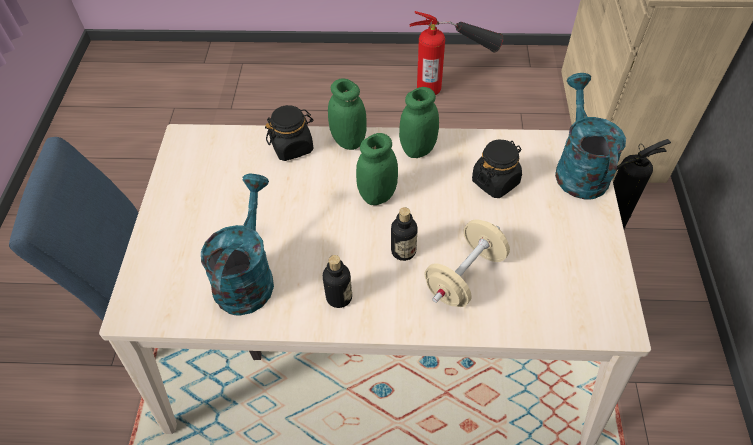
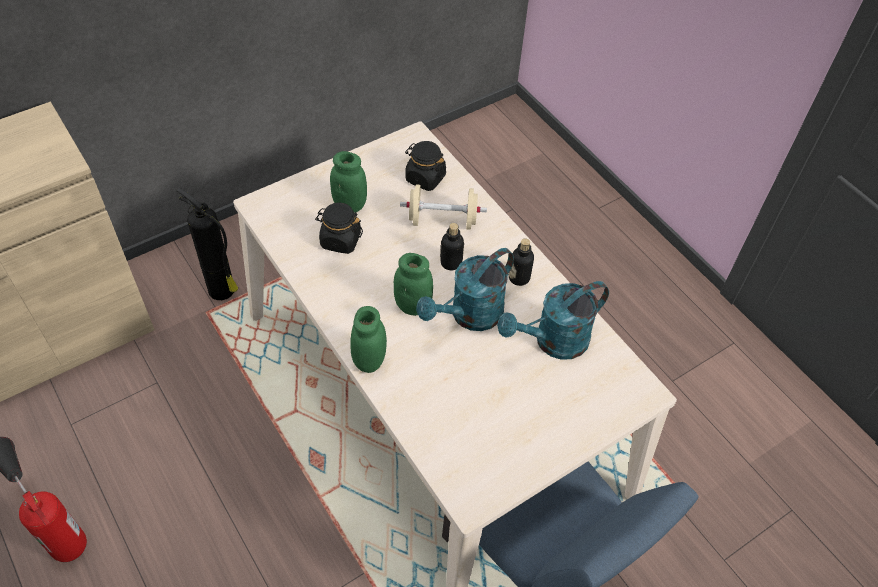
camera: 130 degrees left, 0 degrees up
black jar [265,105,314,161] -> black jar moved to [405,141,446,191]
green jar [399,87,439,158] -> green jar moved to [330,151,367,213]
turquoise watering can [555,73,626,200] -> turquoise watering can moved to [416,248,514,331]

